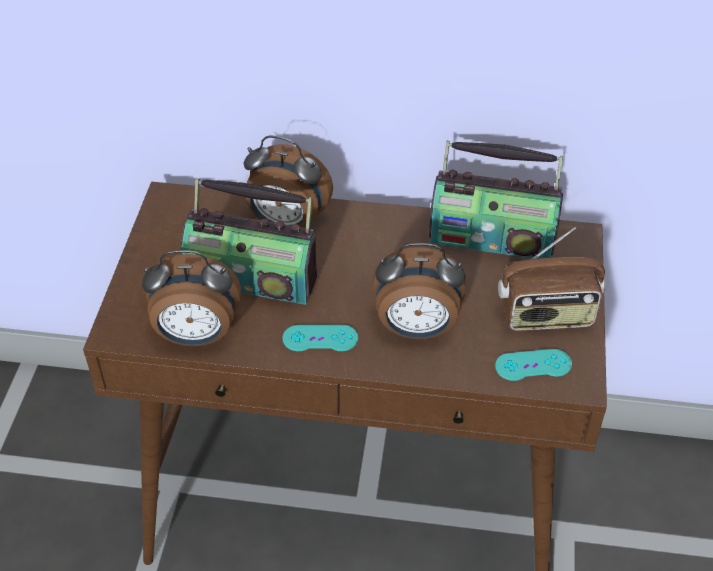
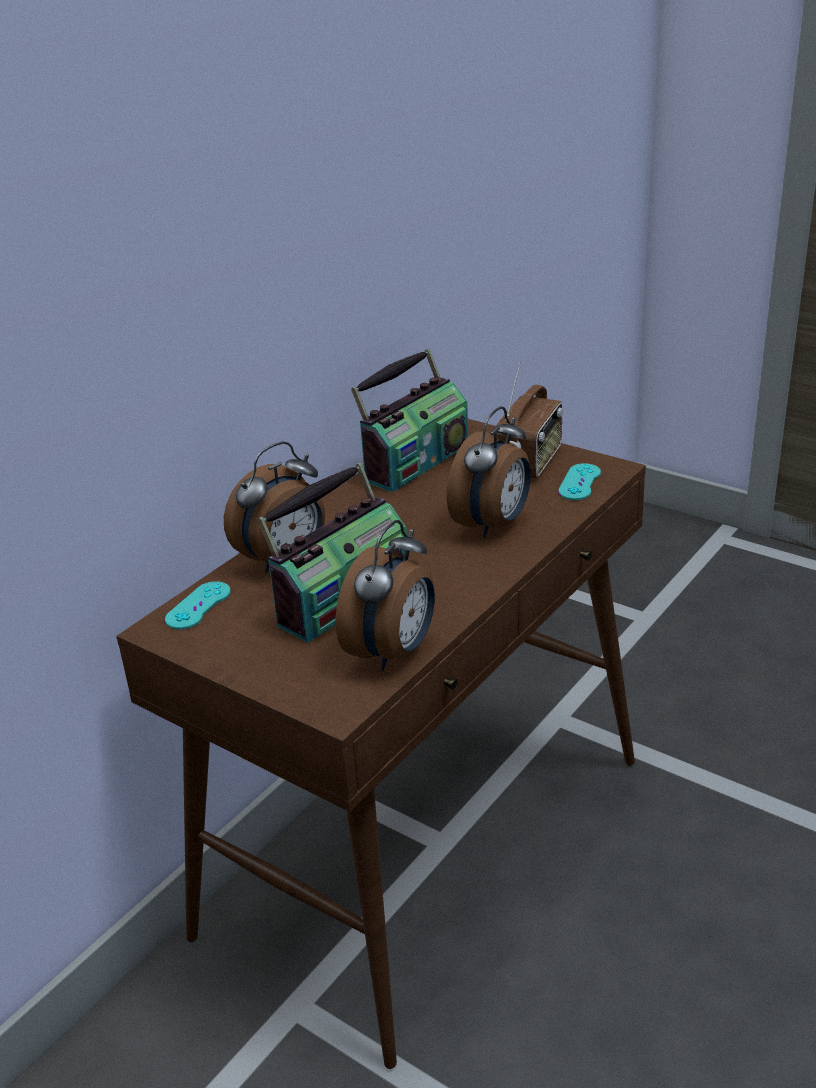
camera: 60 degrees left, 15 degrees down
turquoise game controller [282,325,358,351] -> turquoise game controller moved to [165,581,231,630]

